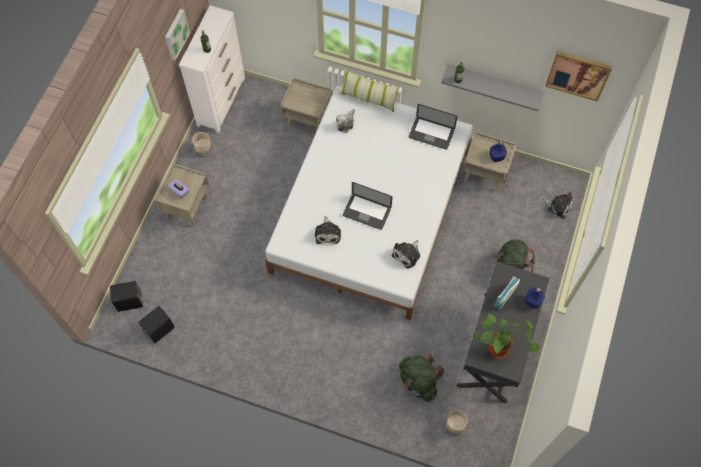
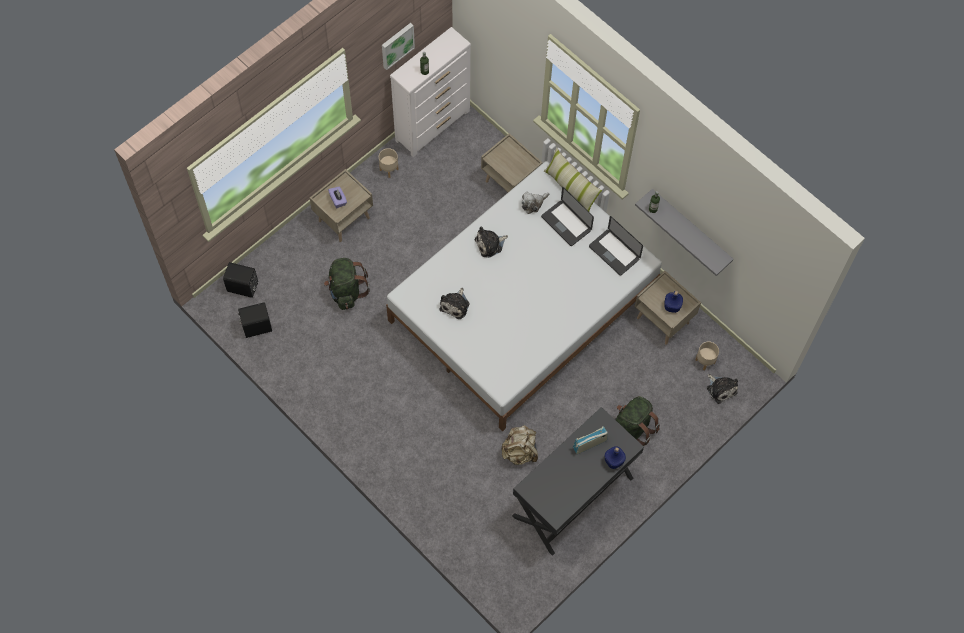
camera: 25 degrees right, 0 degrees up
laptop [343,182,392,230] -> laptop moved to [541,187,594,246]
plush toy [392,240,420,269] -> plush toy moved to [475,226,508,258]
green backpack [399,353,445,402] -> green backpack moved to [324,258,370,310]
beige planter [445,411,467,436] -> beige planter moved to [695,341,719,370]
potted plant [475,314,540,358] -> none
picture [545,51,613,102] -> none
none -> beige backpack [501,425,538,465]

